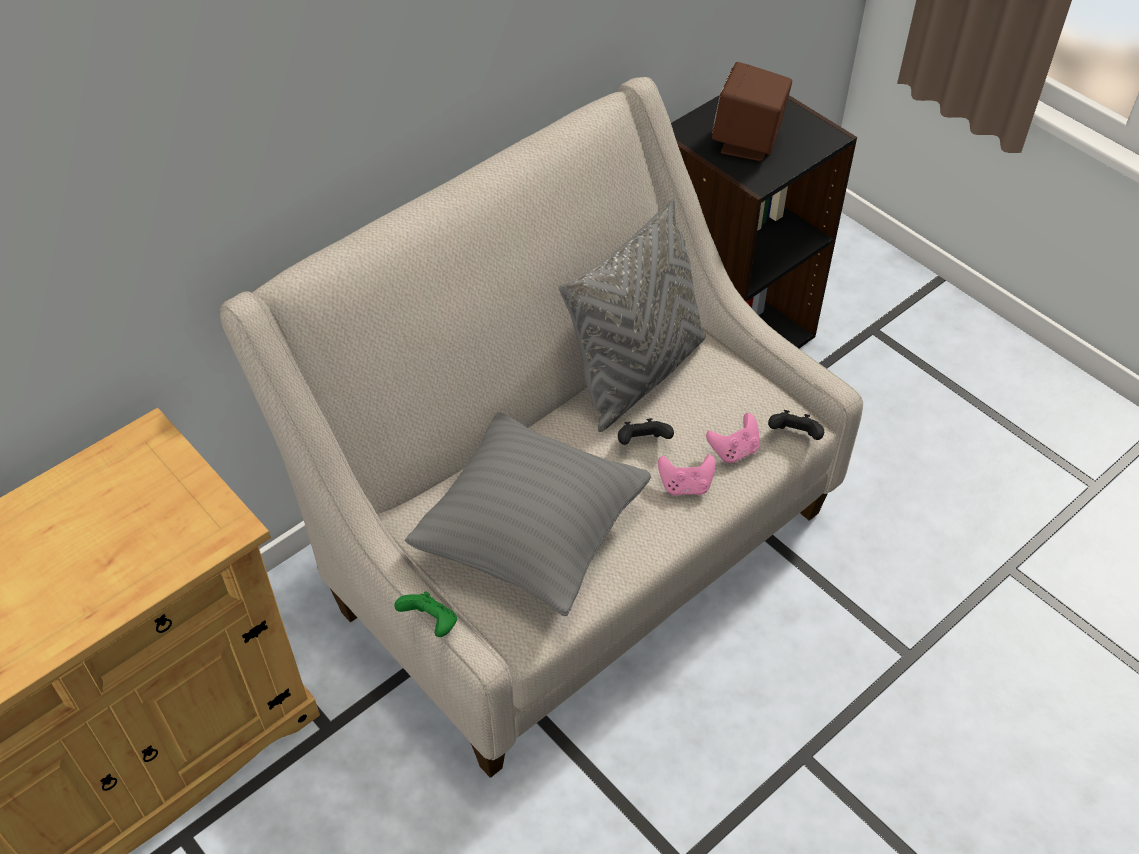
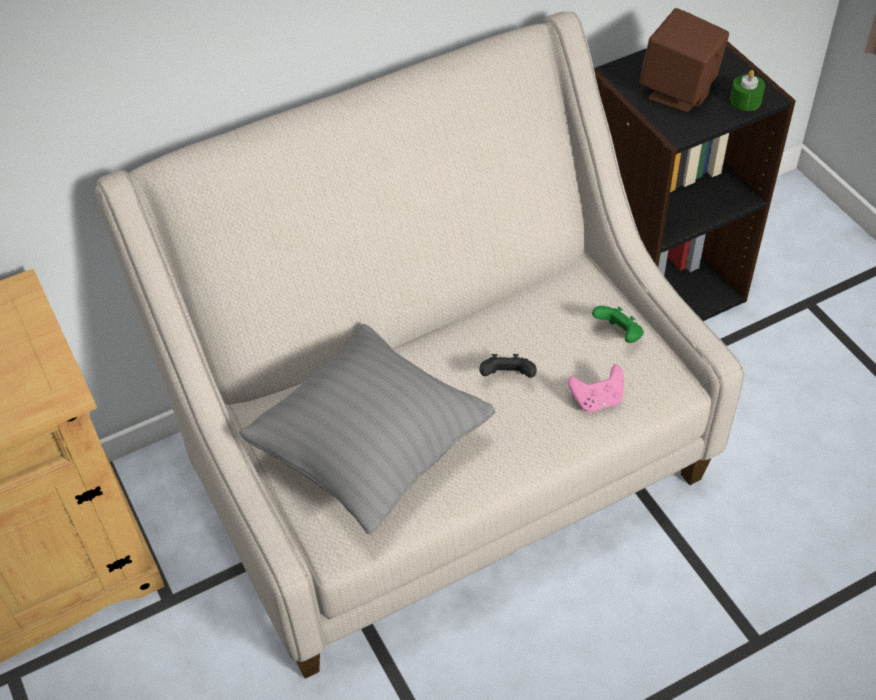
camera: 15 degrees right, 0 degrees up
green game controller [394,592,457,637] -> green game controller moved to [592,306,644,343]
grey pillow [559,200,706,432] -> none
pink game controller [658,454,716,496] -> none
black game controller [768,410,824,440] -> none
none -> green candle [730,70,765,111]

